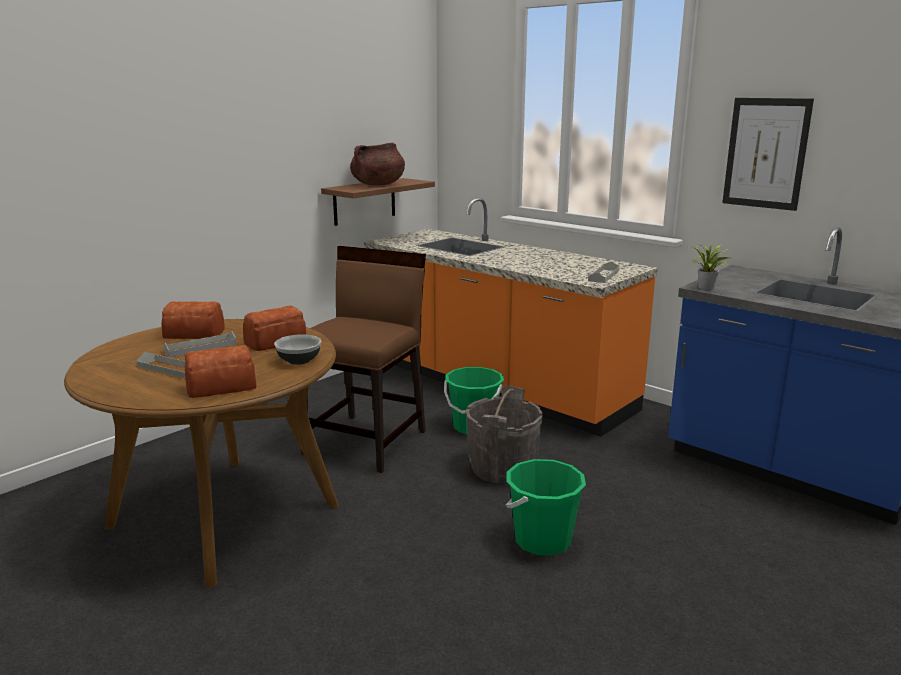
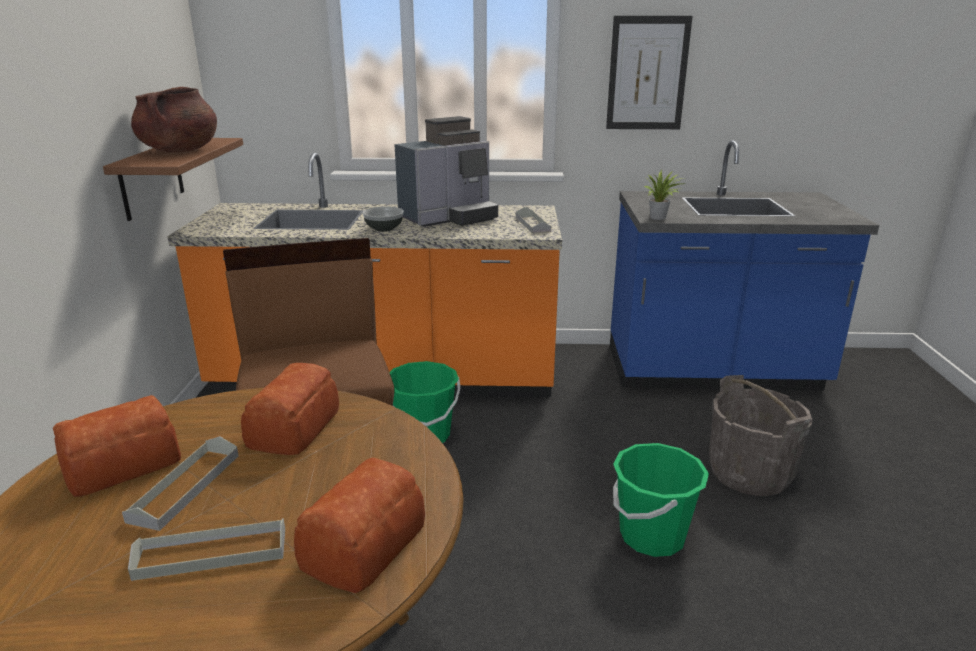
camera: 40 degrees left, 5 degrees up
bowl [274,334,321,365] -> bowl moved to [362,206,404,232]
grey bucket [466,385,543,484] -> grey bucket moved to [709,375,813,496]
none -> coffee machine [394,116,498,227]

